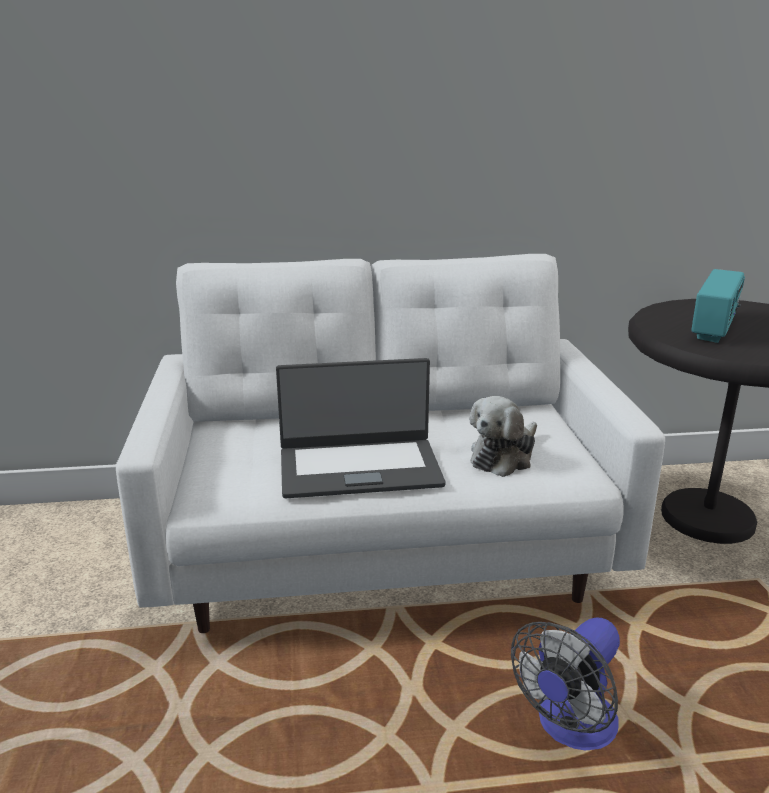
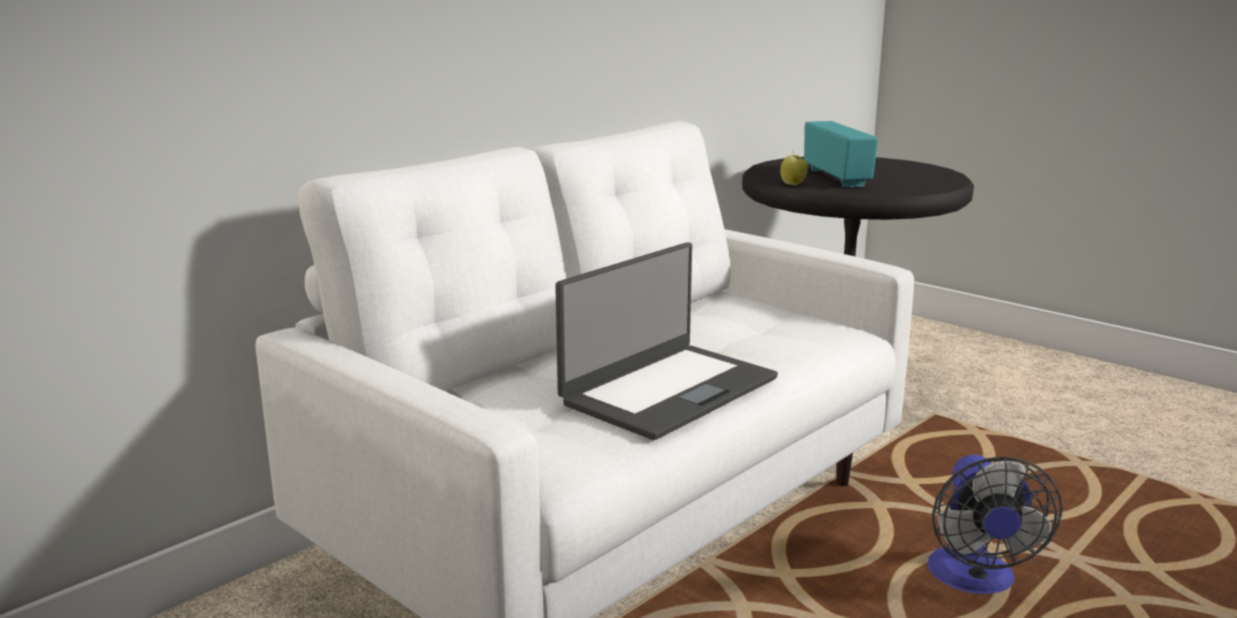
camera: 40 degrees left, 5 degrees down
plush toy [470,396,537,477] -> none
none -> apple [780,153,808,186]

